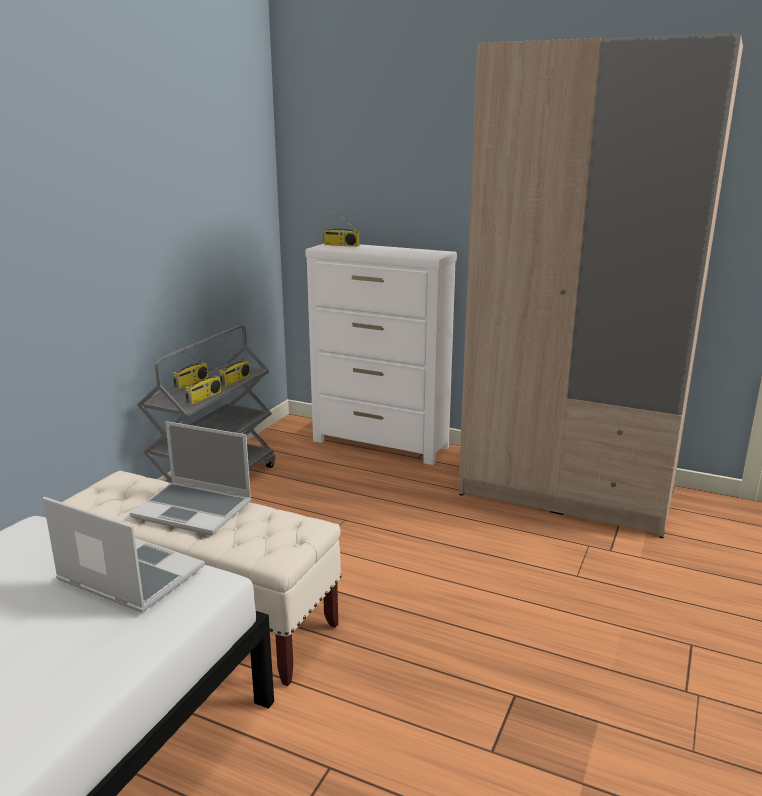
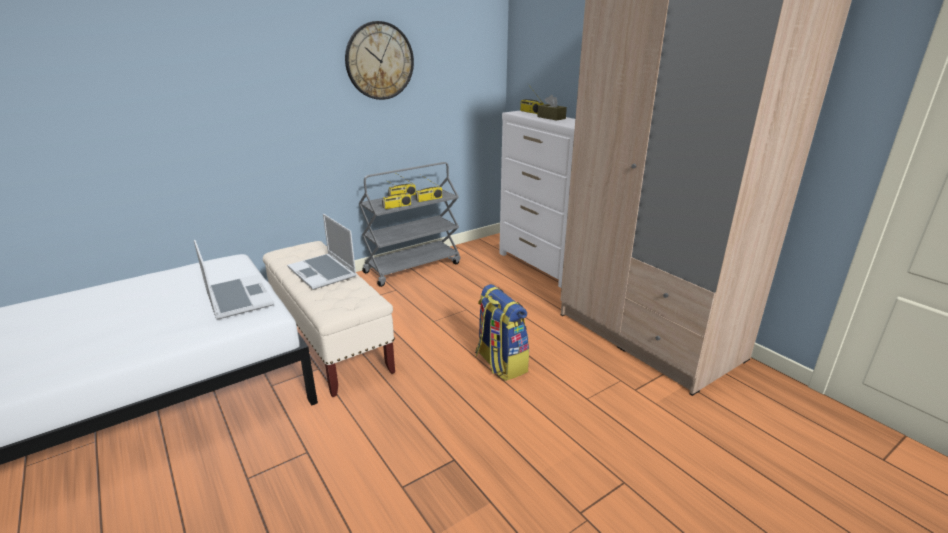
camera: 30 degrees right, 5 degrees up
none -> wall clock [345,21,414,100]
none -> backpack [475,284,529,381]
none -> brown tissue box [537,95,567,121]

